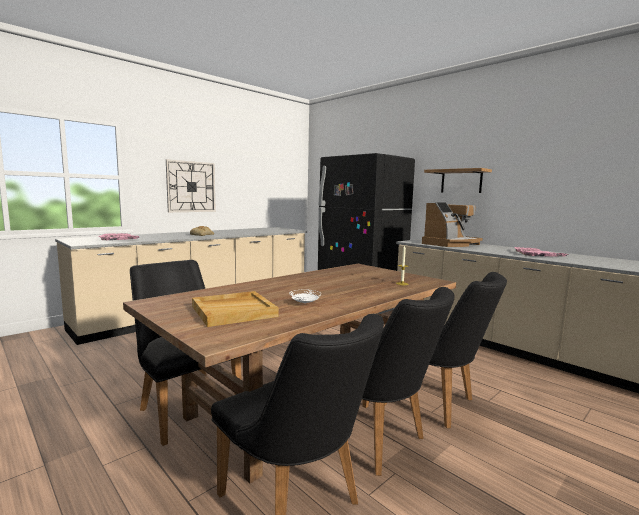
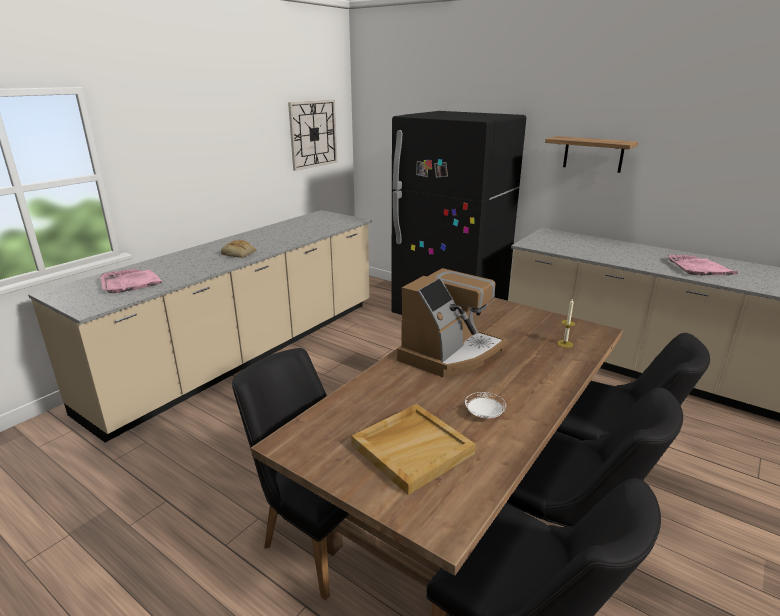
camera: 10 degrees left, 15 degrees up
wall clock [166,159,216,212] -> wall clock moved to [288,100,337,171]
coffee machine [422,203,483,247] -> coffee machine moved to [397,268,508,377]

